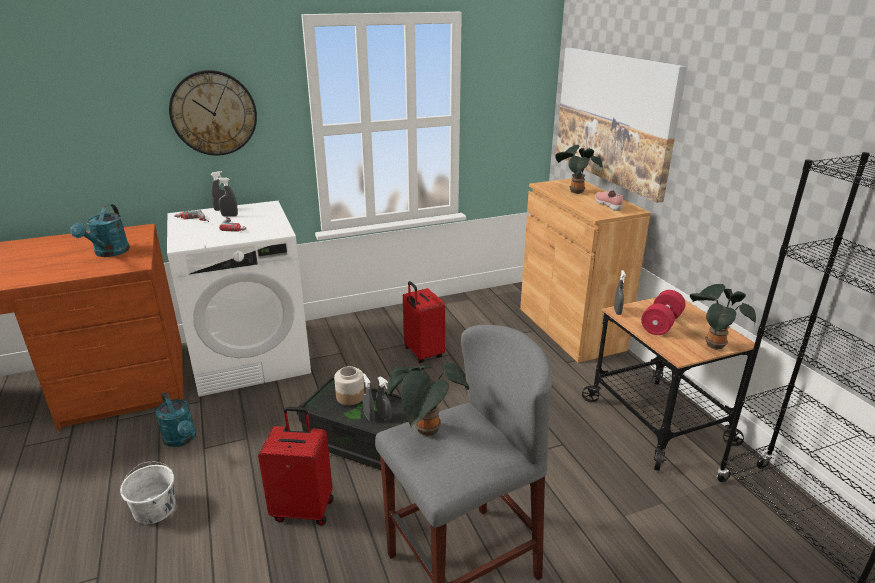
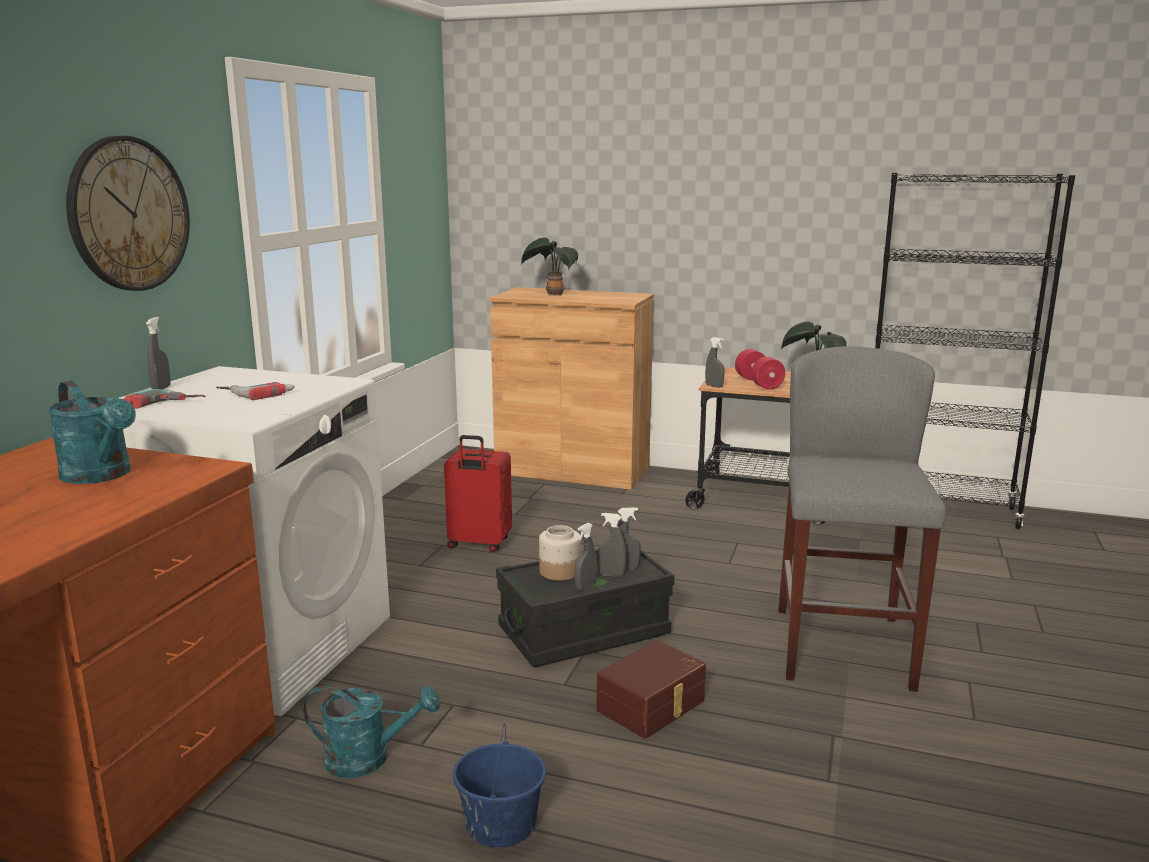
camera: 50 degrees left, 10 degrees down
white bucket [120,462,176,524] -> blue bucket [453,724,546,847]
grey spray bottle [217,177,238,217] -> grey spray bottle moved to [575,523,596,591]
red suitcase [258,407,334,526] -> brown storage box [596,640,706,739]
potted plant [387,363,469,436] -> none
picture [556,48,687,203] -> none
pink shoe [595,190,623,211] -> none

